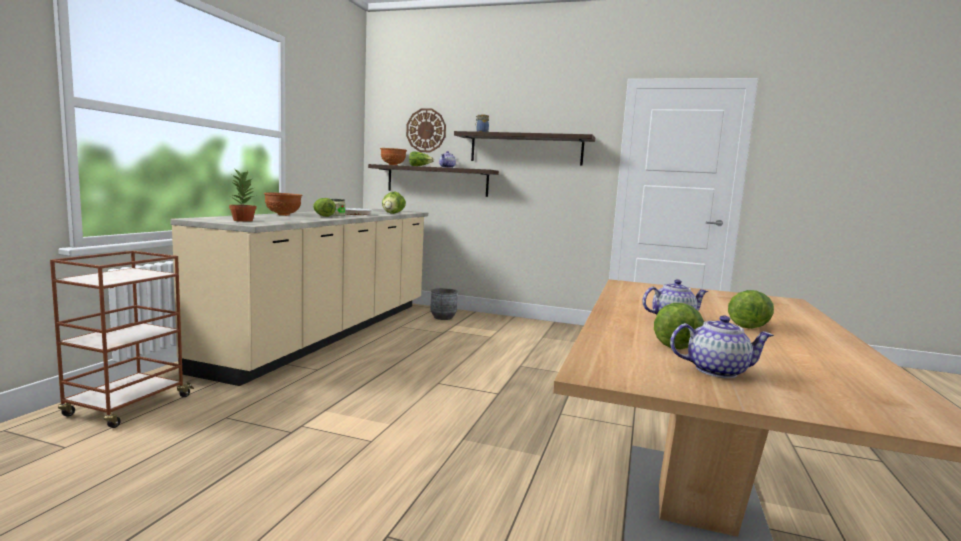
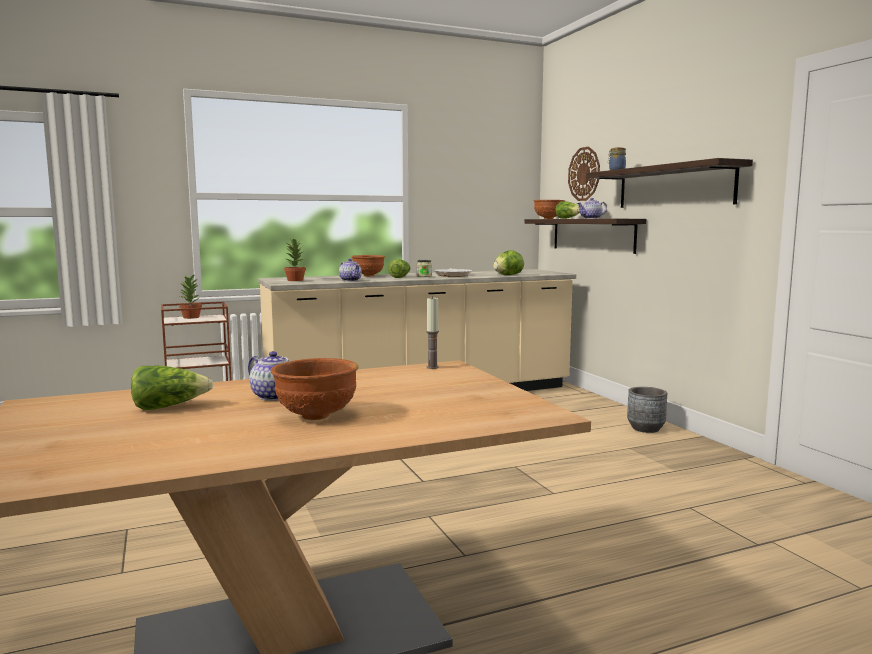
camera: 50 degrees right, 0 degrees up
grey planter [430,288,458,320] -> grey planter moved to [627,387,667,433]
teapot [670,315,774,378] -> teapot moved to [339,258,362,281]
lettuce [728,290,774,329] -> brown bowl [270,358,359,420]
none -> potted plant [179,274,202,319]
none -> candle [426,296,439,369]

